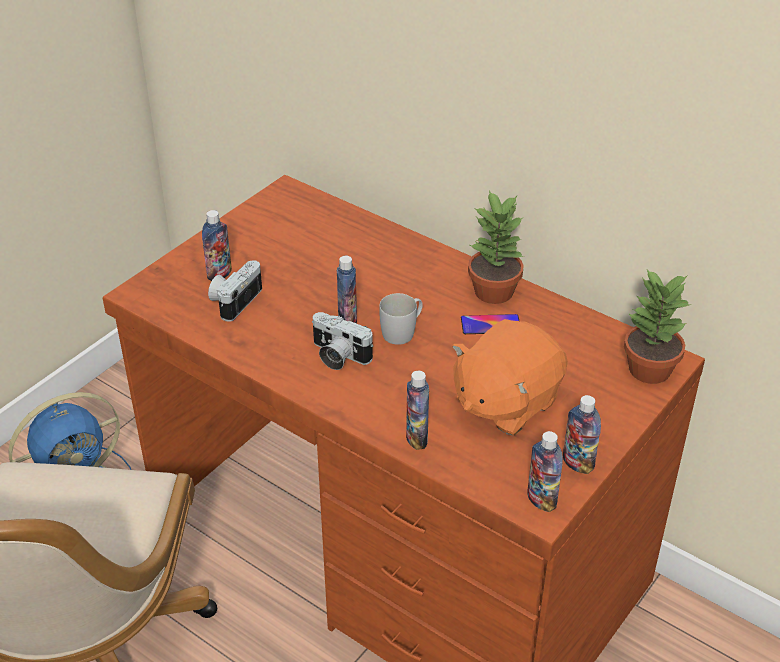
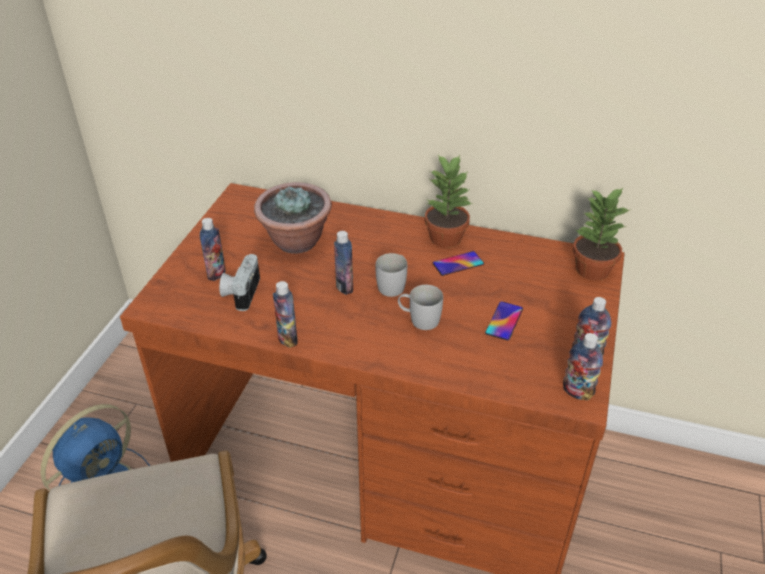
camera: 20 degrees left, 0 degrees up
camera [312,312,373,370] -> none
bottle [406,371,429,450] -> bottle moved to [273,281,298,348]
orange plush toy [452,319,568,436] -> phone [485,301,523,341]
none -> potted plant [254,182,332,254]
none -> white mug [398,285,443,330]

